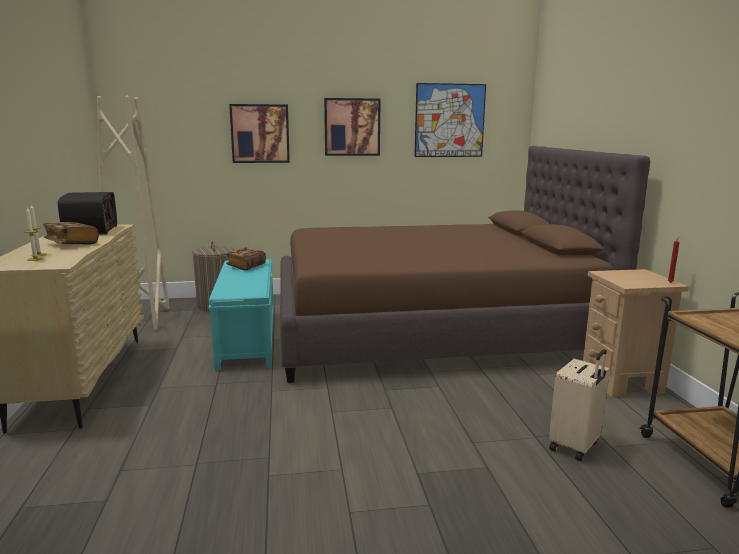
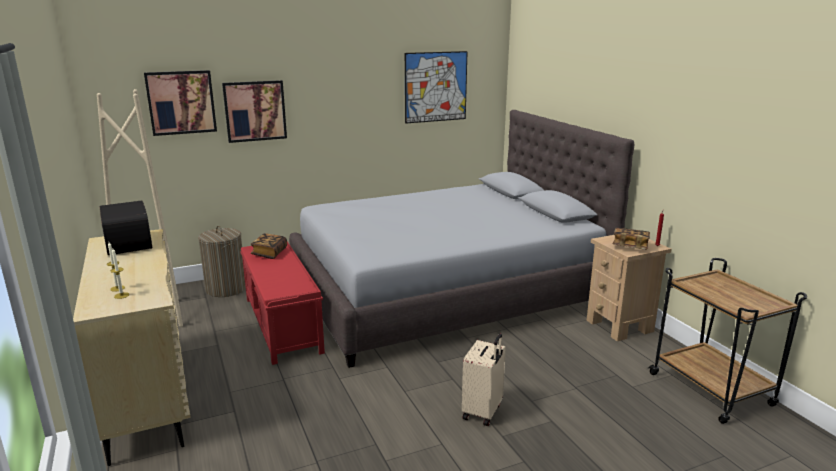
camera: 15 degrees left, 5 degrees up
book [43,222,99,244] -> book moved to [613,228,650,250]
turquoise bench [208,259,274,371] -> red bench [240,242,325,365]
brown bed [280,146,650,383] -> grey bed [289,110,634,368]
picture [324,98,381,156] -> picture moved to [144,70,217,136]
beige suitcase [549,349,610,461] -> beige suitcase moved to [462,334,506,426]

